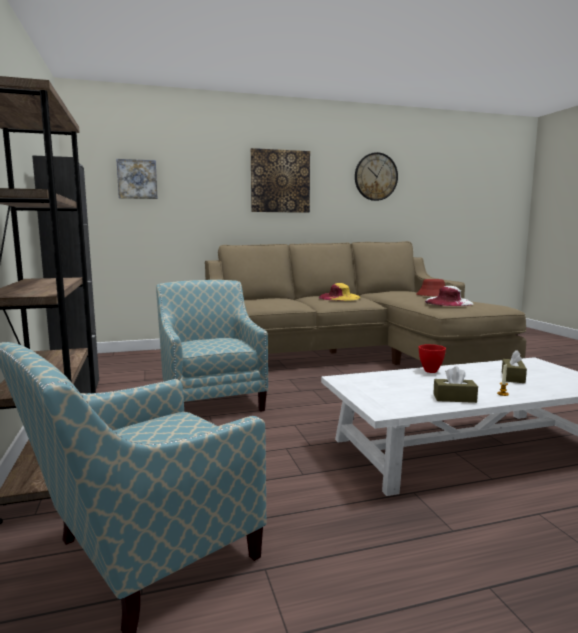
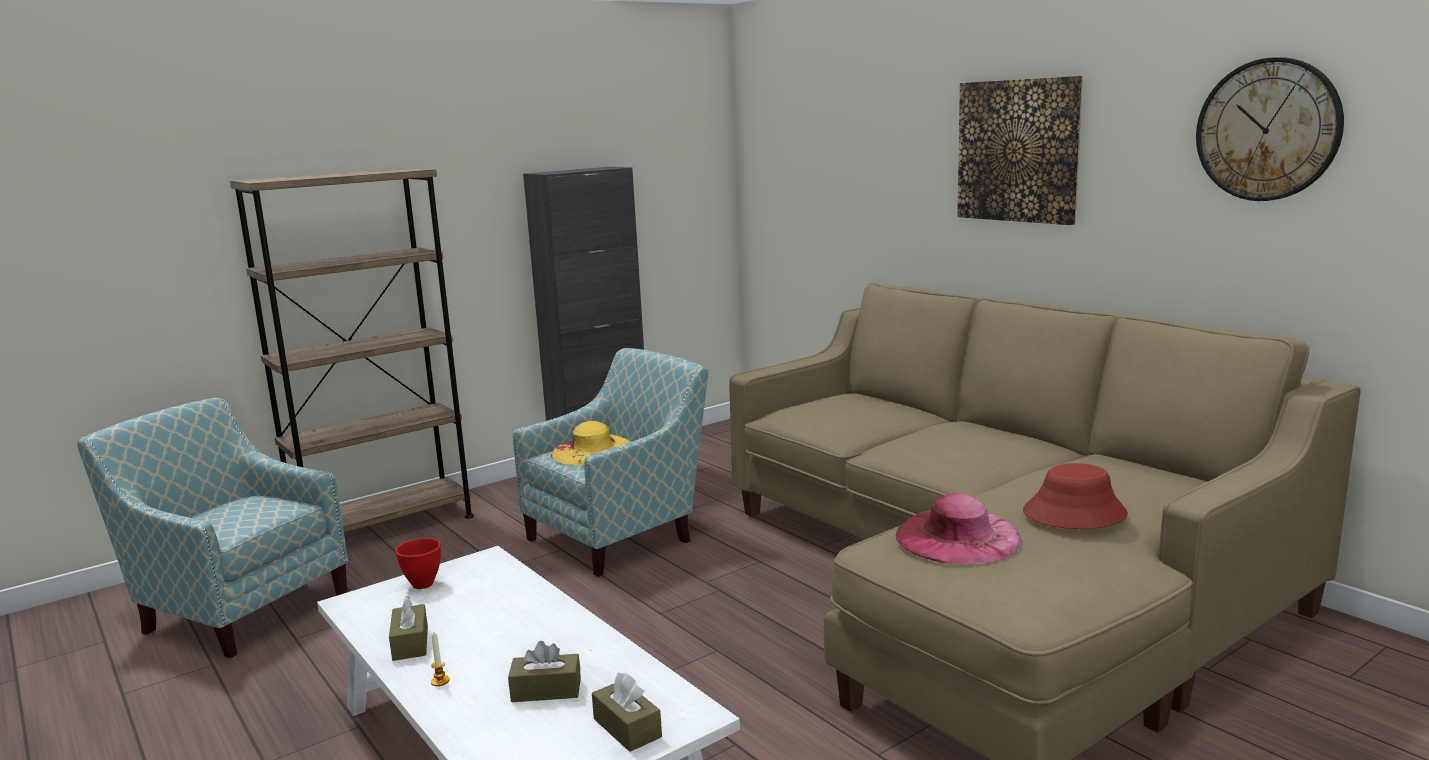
camera: 70 degrees right, 5 degrees up
picture [116,159,158,199] -> none
yellow hat [319,283,360,301] -> yellow hat moved to [551,421,630,465]
red bowl [419,344,446,373] -> red bowl moved to [395,538,441,589]
white hat [425,286,473,306] -> pink hat [896,493,1022,564]
none -> brown tissue box [592,673,662,752]

